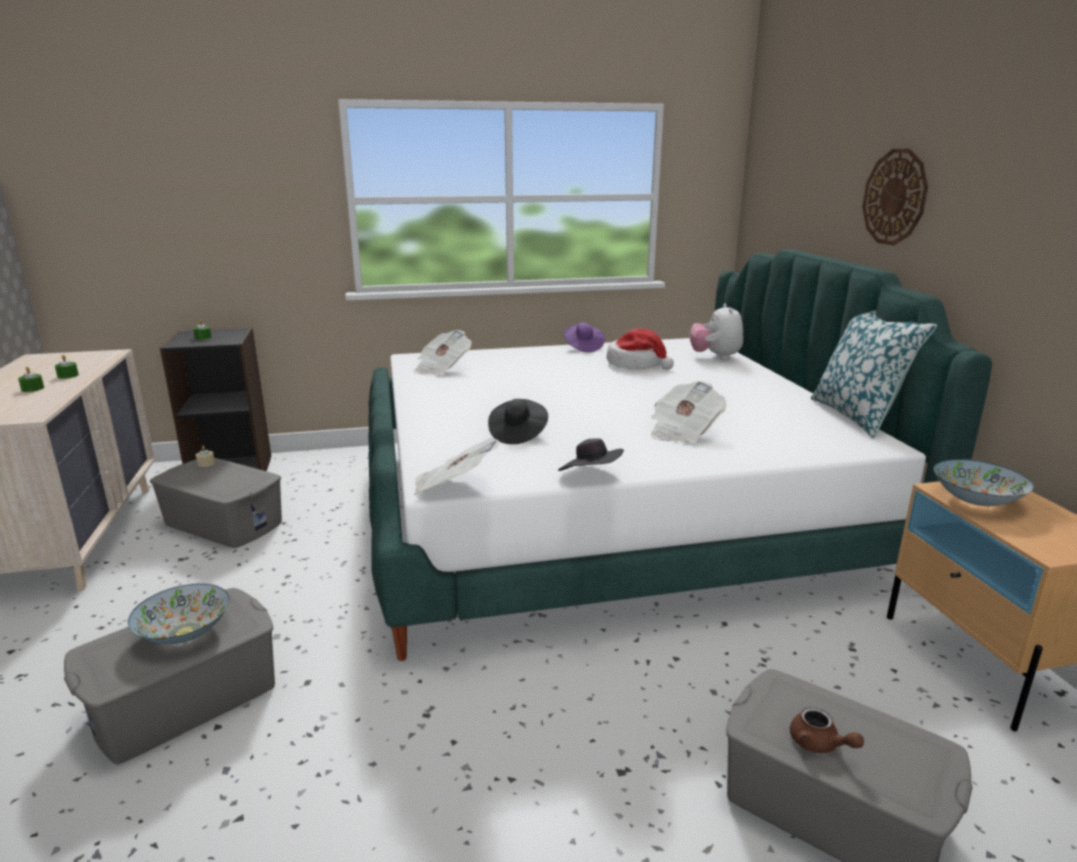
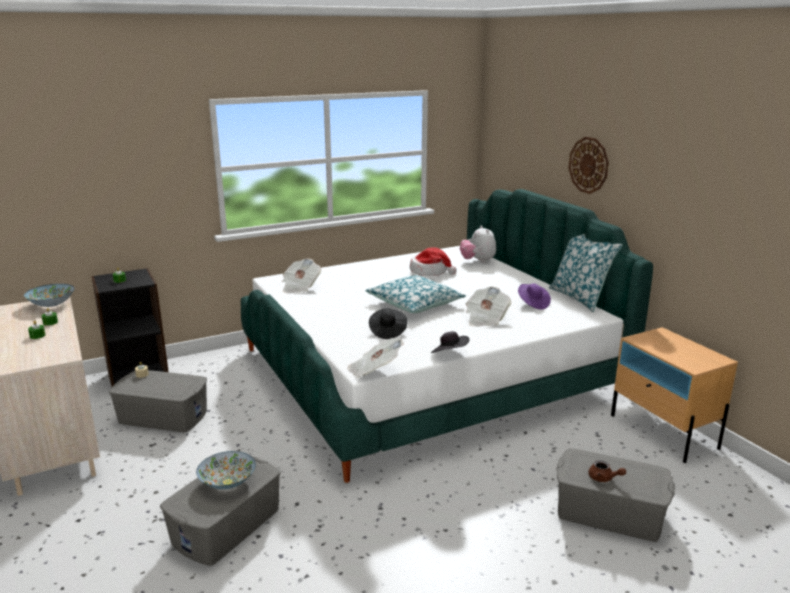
camera: 15 degrees left, 0 degrees up
purple hat [564,322,605,353] -> purple hat moved to [518,283,551,310]
bowl [933,459,1034,506] -> bowl moved to [24,284,75,307]
none -> pillow [365,275,466,313]

